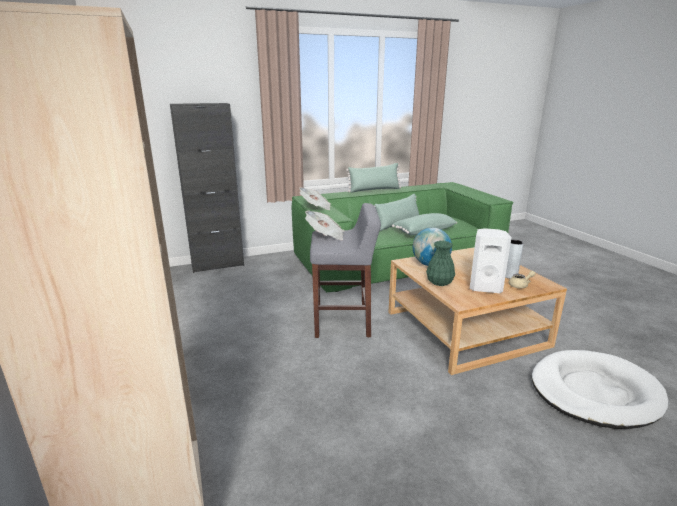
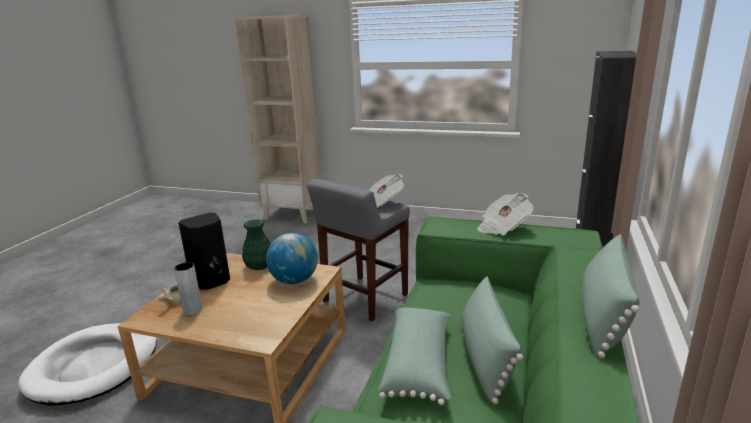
camera: 130 degrees right, 0 degrees up
white speaker [469,228,512,293] -> black speaker [178,213,230,290]

